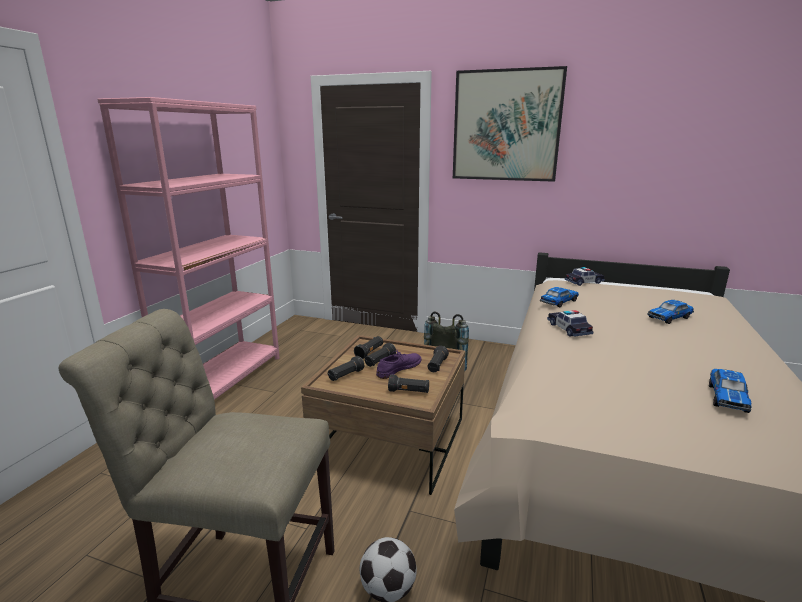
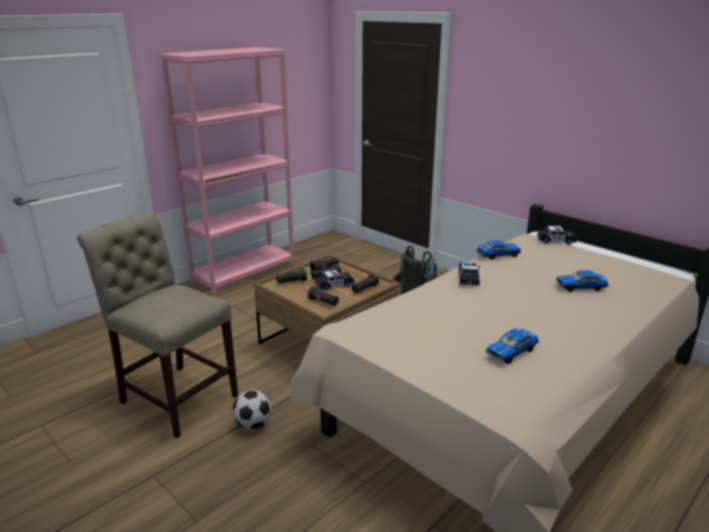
camera: 25 degrees right, 5 degrees up
purple shoe [376,350,422,379] -> toy car [315,269,354,291]
picture [453,66,567,182] -> none

